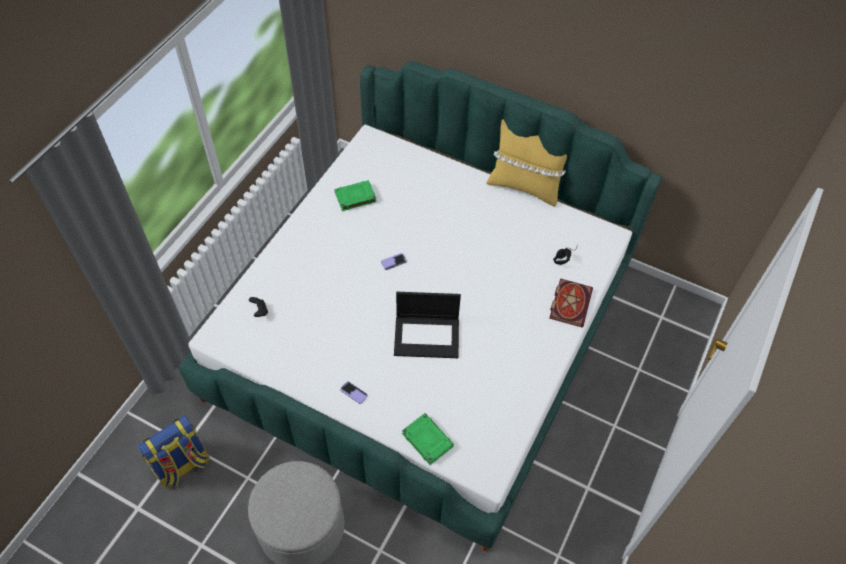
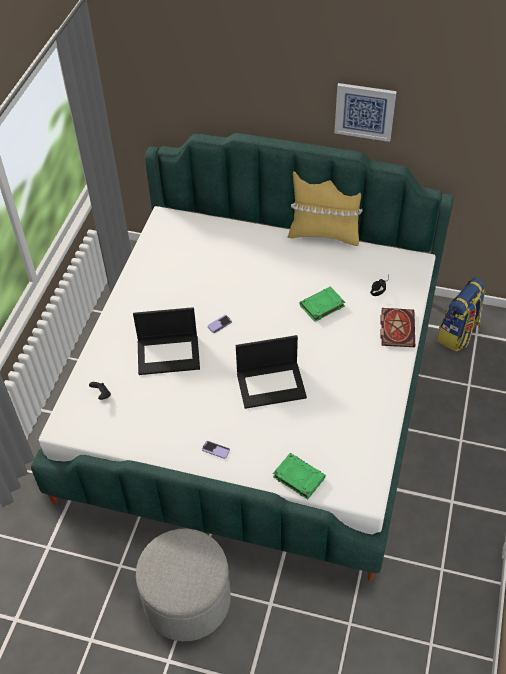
camera: 10 degrees left, 5 degrees down
backpack [137,415,210,488] -> backpack moved to [437,278,486,351]
green book [334,180,377,211] -> green book moved to [300,287,345,322]
none -> laptop [133,307,200,375]
none -> picture [334,83,397,142]

